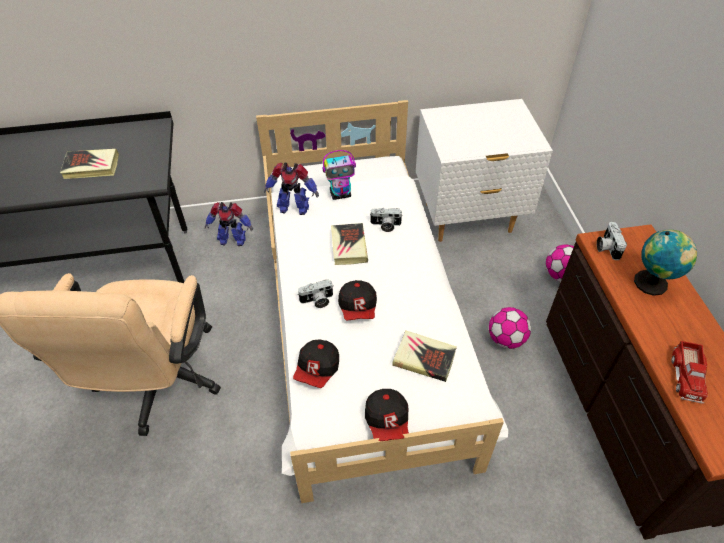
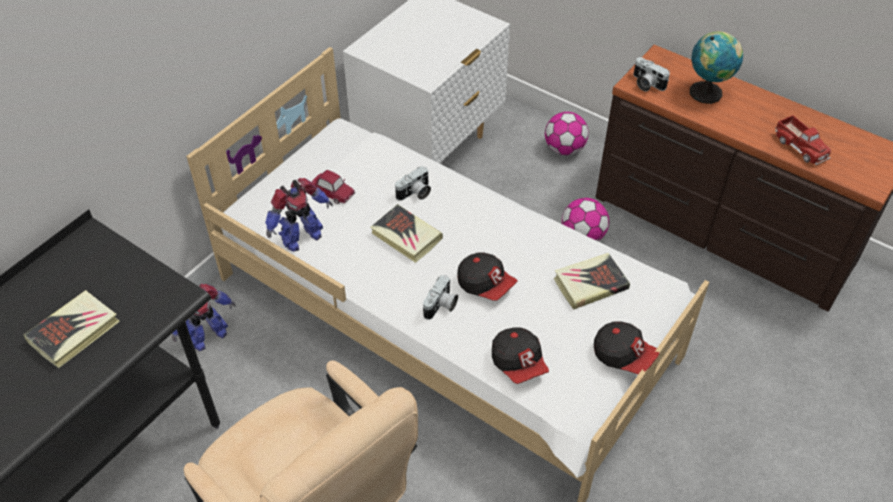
camera: 45 degrees left, 0 degrees up
toy robot [322,150,356,200] -> toy car [312,170,355,204]

